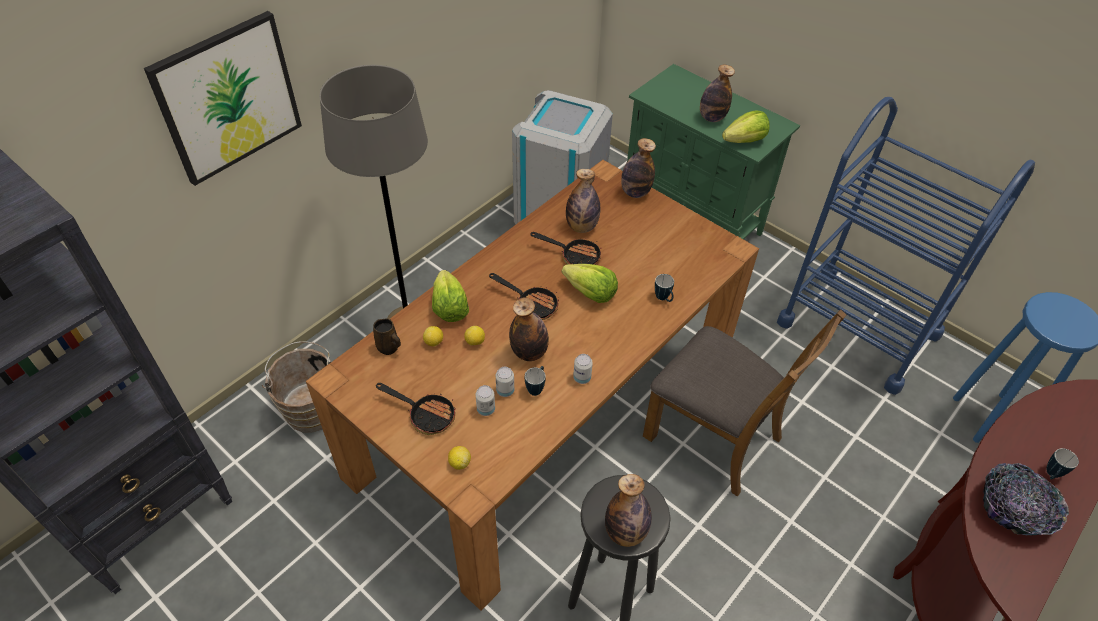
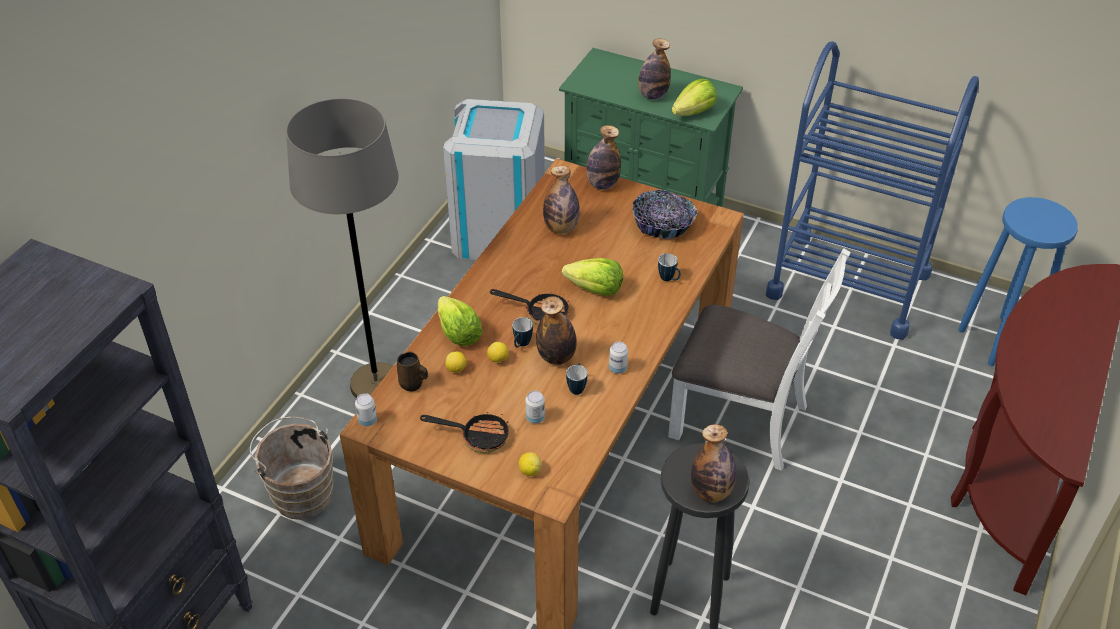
camera: 15 degrees left, 5 degrees down
picture [144,11,302,186] -> none
can [496,367,514,397] -> can moved to [355,393,377,427]
frying pan [530,232,602,265] -> none
brown chair [643,309,846,496] -> white chair [668,248,851,471]
bowl [983,463,1069,535] -> bowl moved to [632,189,698,239]
mug [1046,448,1079,480] -> mug moved to [512,317,533,348]

